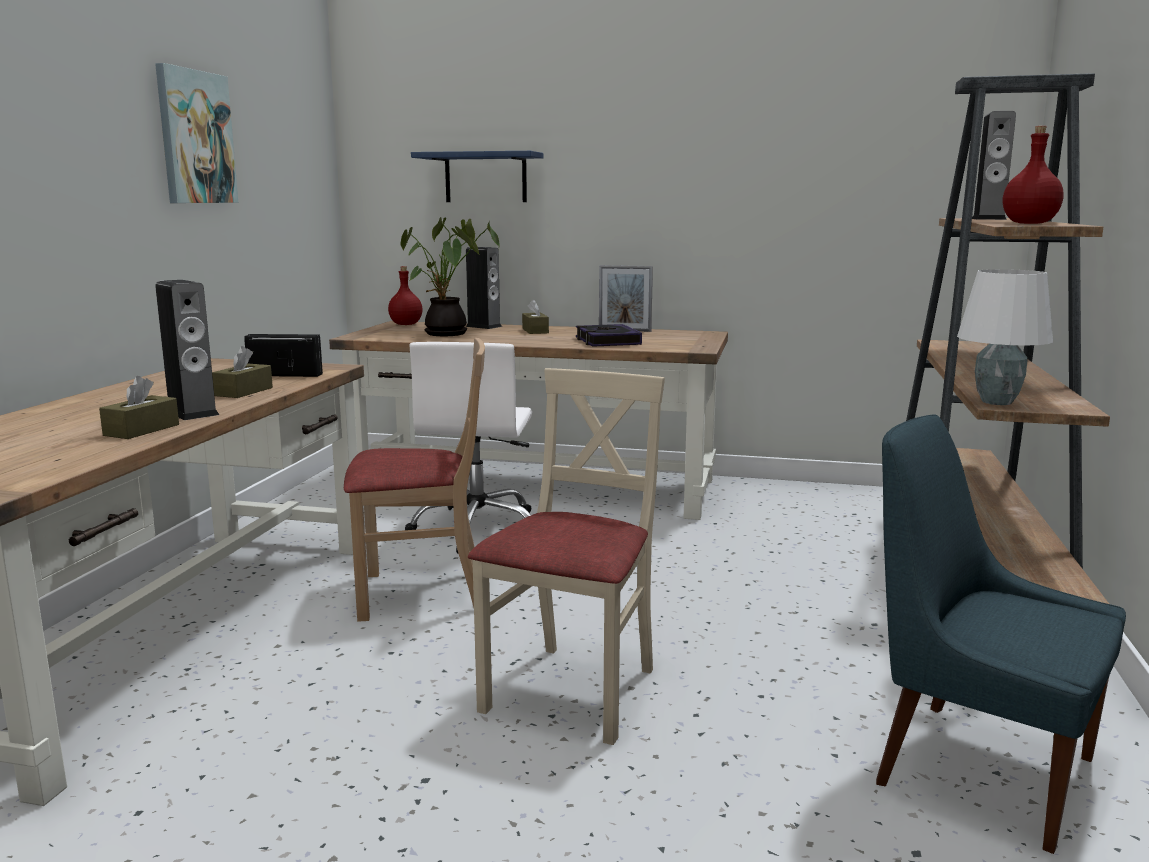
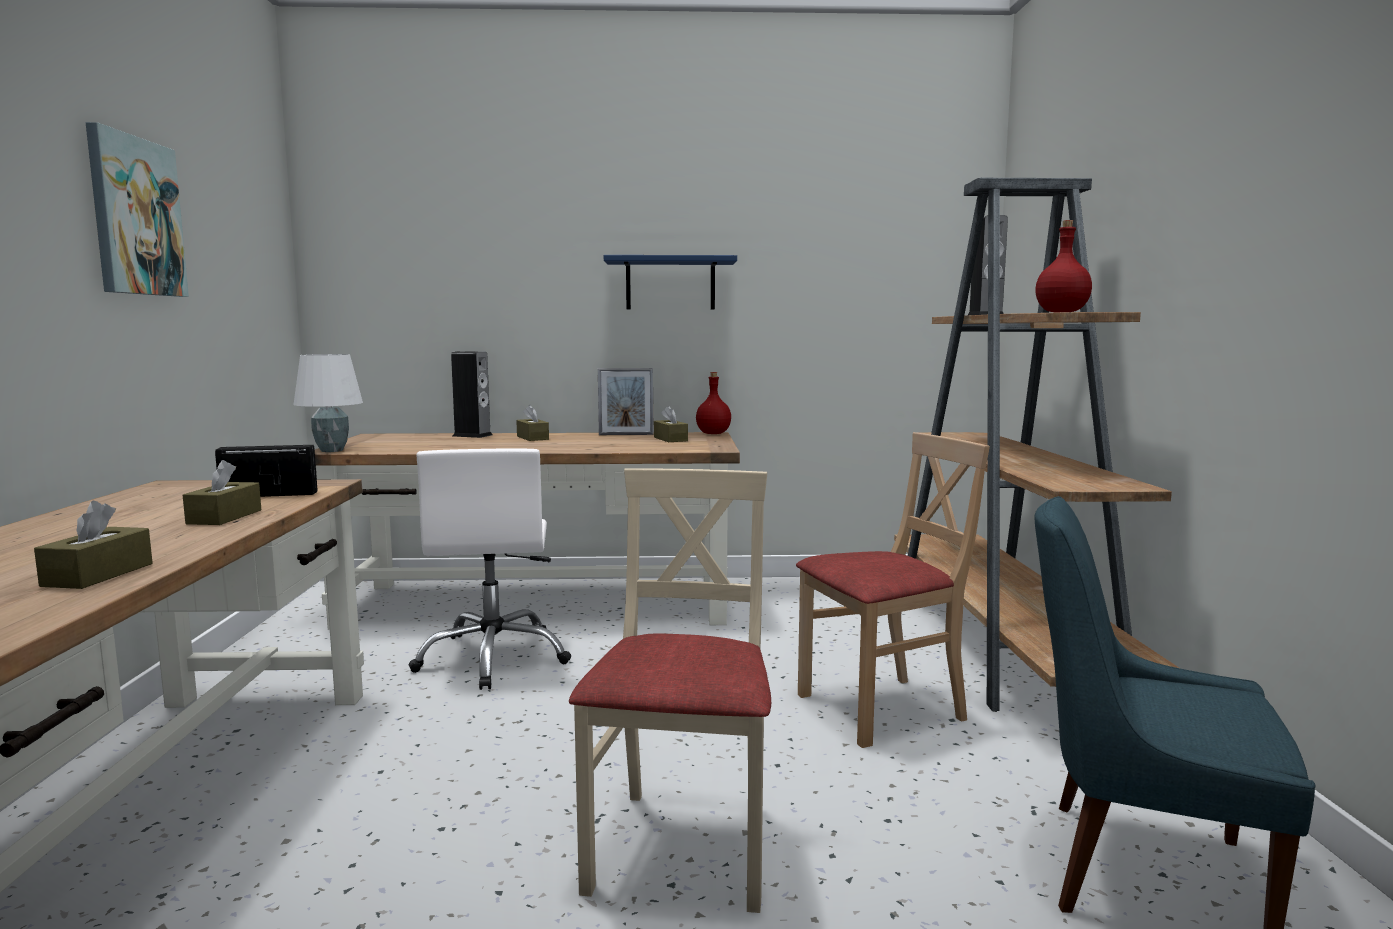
camera: 15 degrees left, 5 degrees down
speaker [155,280,219,420] -> none
beige chair [344,338,485,622] -> beige chair moved to [796,432,990,748]
red bottle [388,266,422,325] -> red bottle moved to [696,372,731,434]
potted plant [401,217,499,336] -> none
blue shelf [411,151,543,202] -> blue shelf moved to [604,255,737,309]
book [576,324,642,347] -> none
white table lamp [957,269,1053,405] -> white table lamp moved to [293,354,363,452]
none -> brown tissue box [654,406,688,442]

